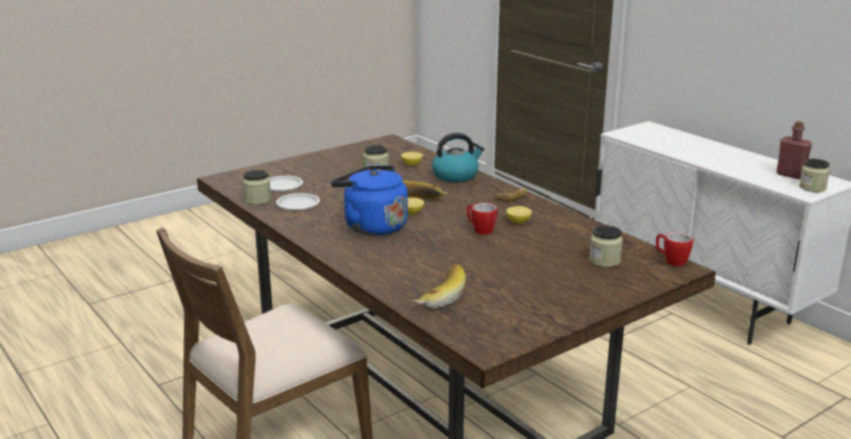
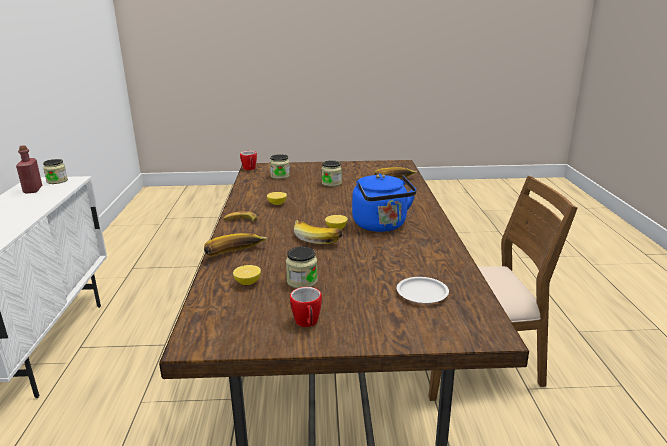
camera: 145 degrees left, 0 degrees up
jar [243,170,271,205] -> jar moved to [321,160,342,187]
white plate [276,193,320,211] -> none
kettle [432,133,484,182] -> banana [204,233,267,256]
mug [467,203,497,235] -> mug moved to [290,287,322,327]

